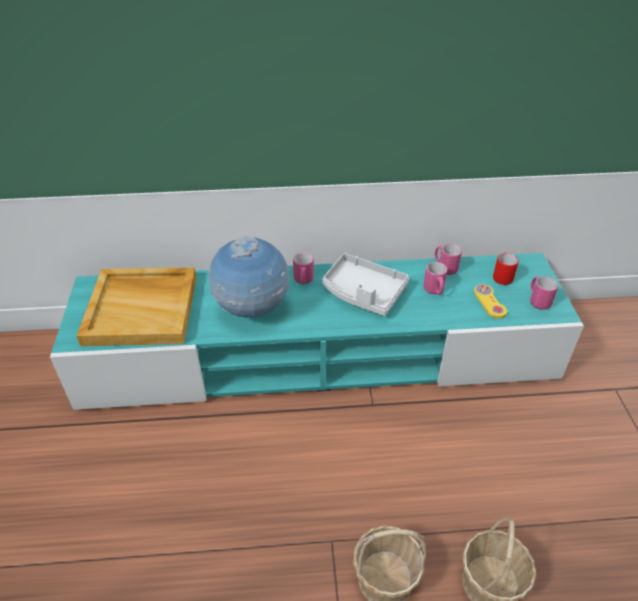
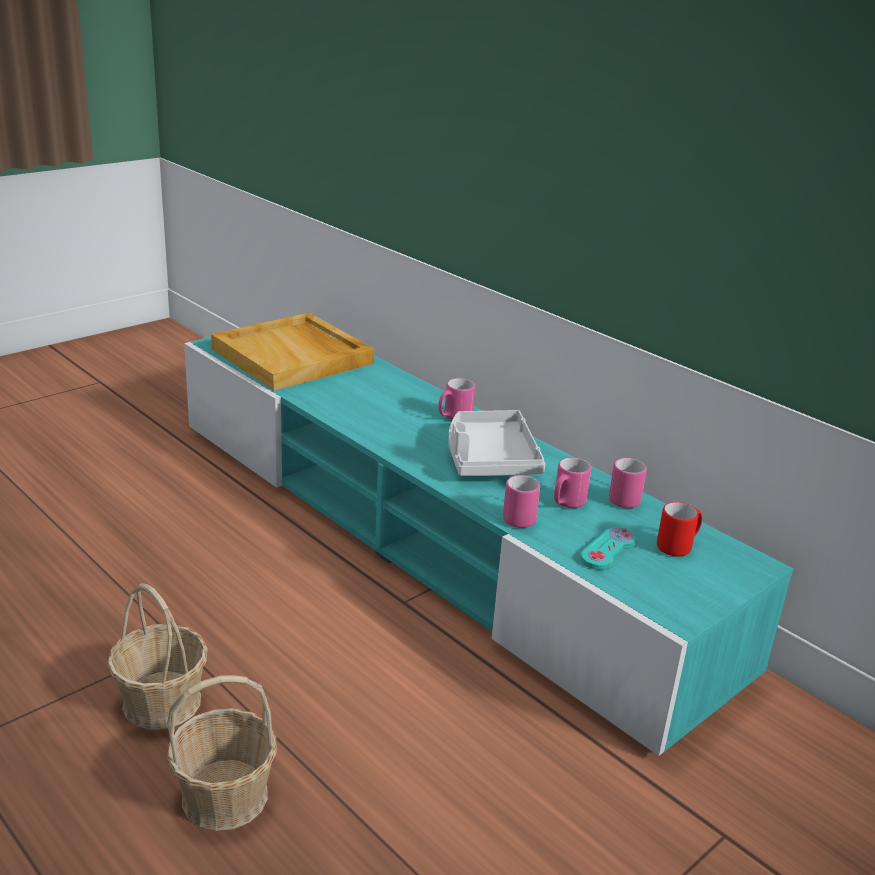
camera: 50 degrees right, 15 degrees down
globe [208,236,290,318] -> none
yellow game controller [474,284,507,319] -> turquoise game controller [581,527,637,570]
pink mug [530,276,558,310] -> pink mug moved to [503,475,540,528]

